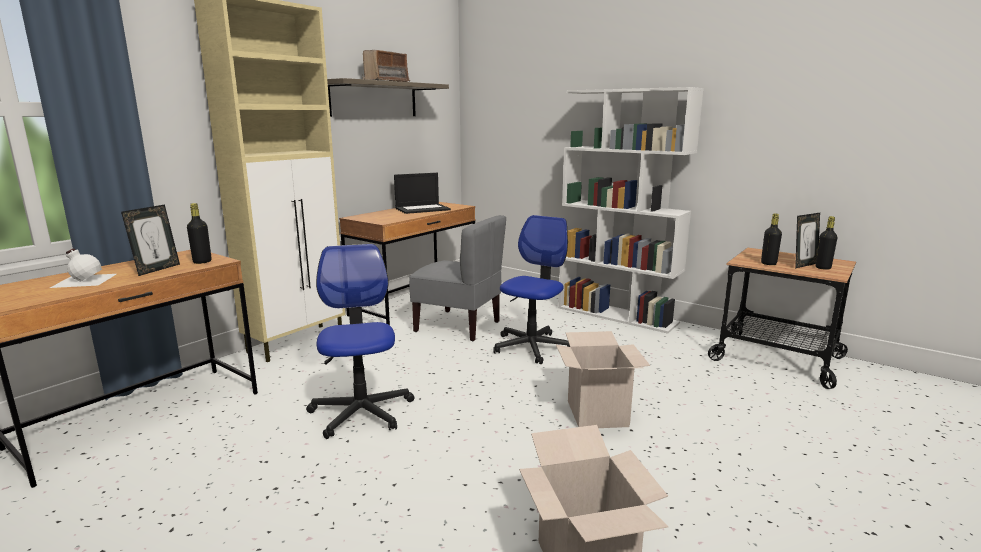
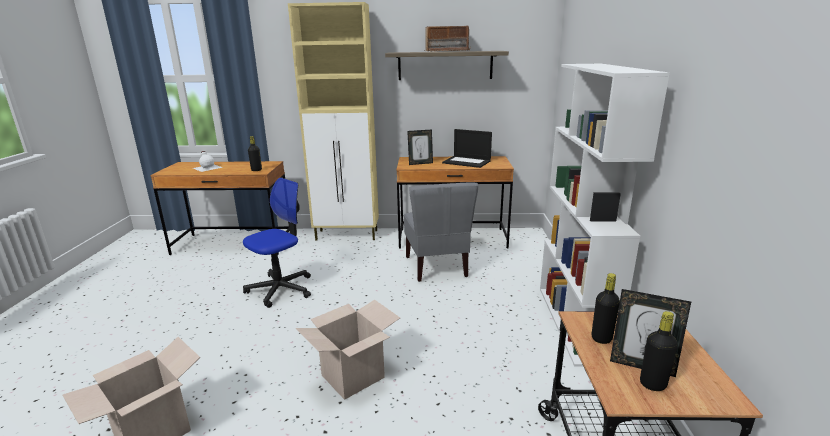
camera: 55 degrees right, 5 degrees up
picture frame [121,205,180,276] -> picture frame moved to [407,129,433,165]
office chair [493,215,570,364] -> none

